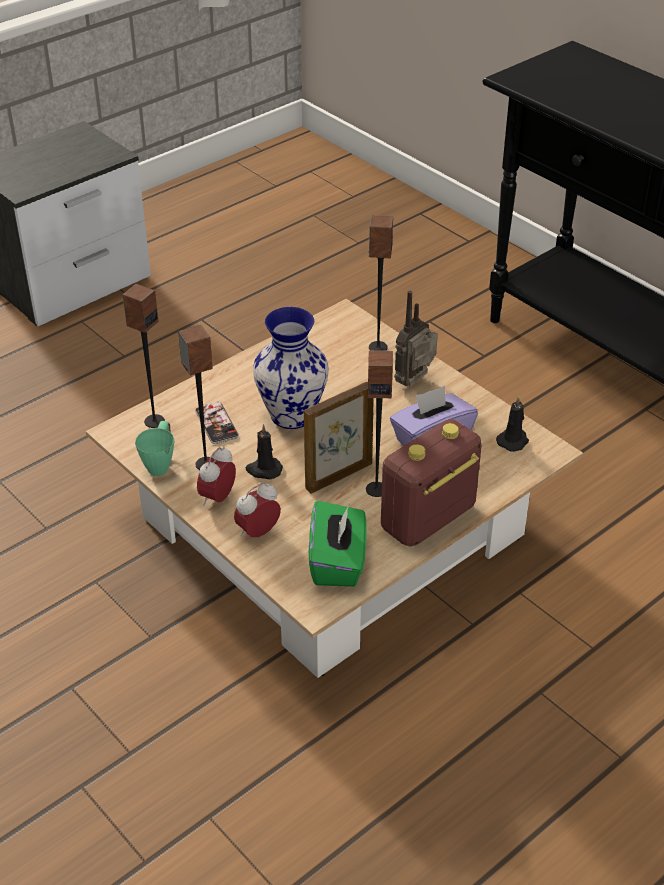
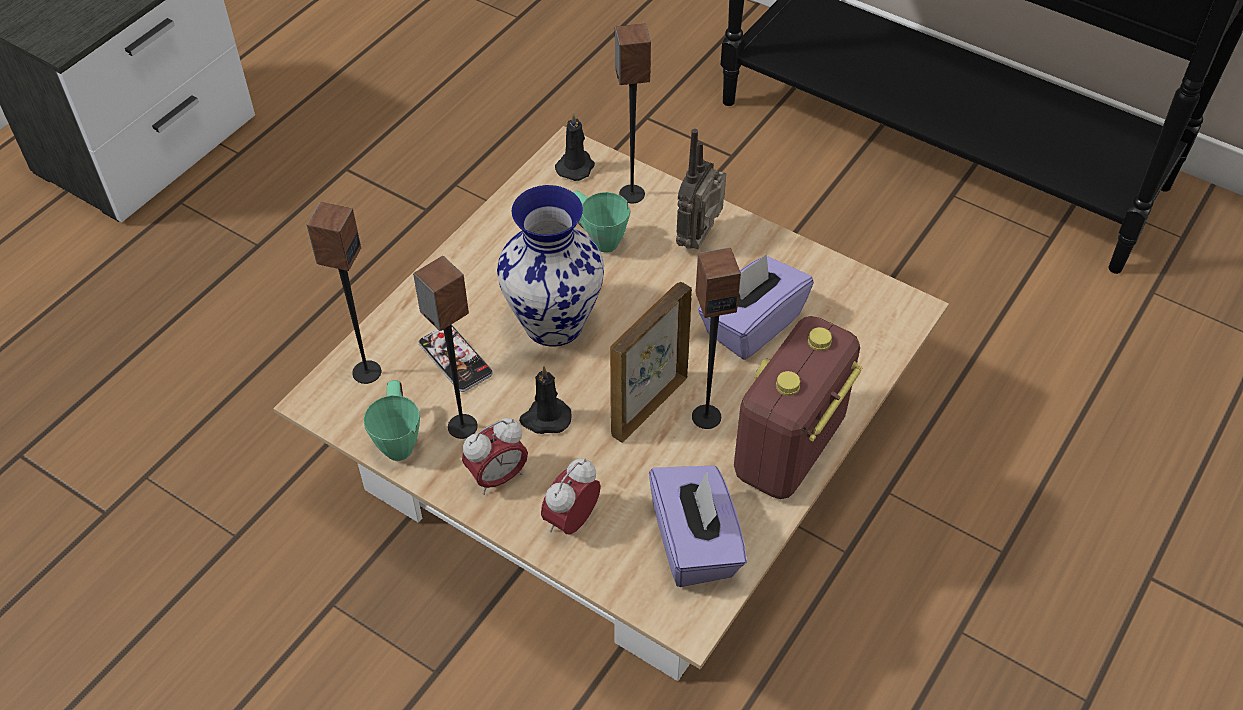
camera: 15 degrees left, 10 degrees up
alarm clock [197,446,236,506] -> alarm clock turned 135 degrees counterclockwise [462,418,528,495]
green tissue box [309,501,367,587] -> purple tissue box [649,466,747,587]
black candle [496,396,529,452] -> black candle moved to [555,112,595,181]
none -> green mug [573,190,630,253]

